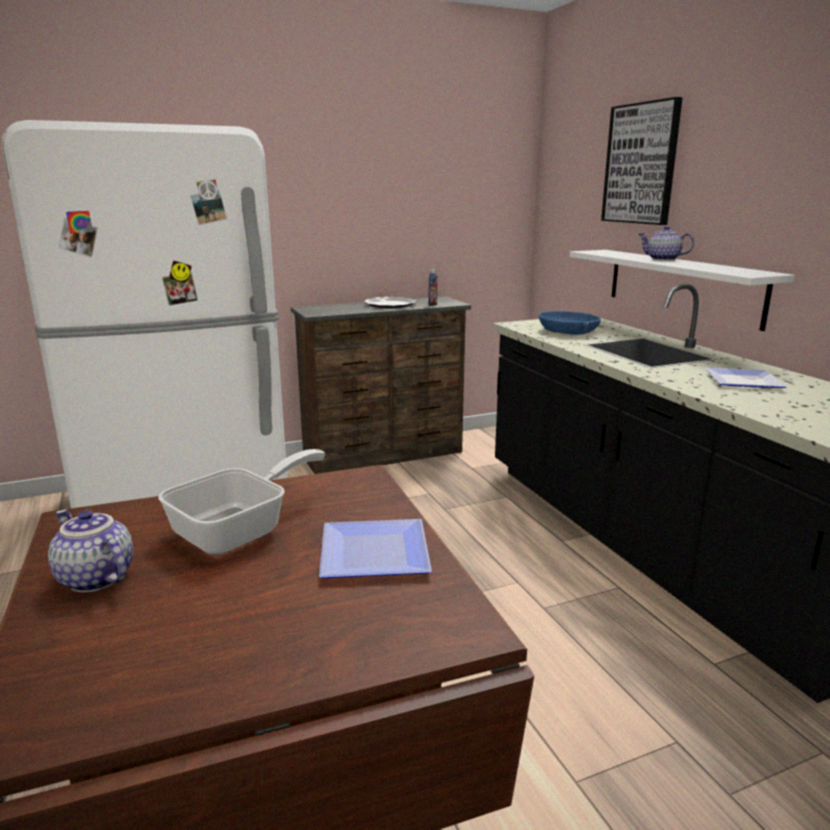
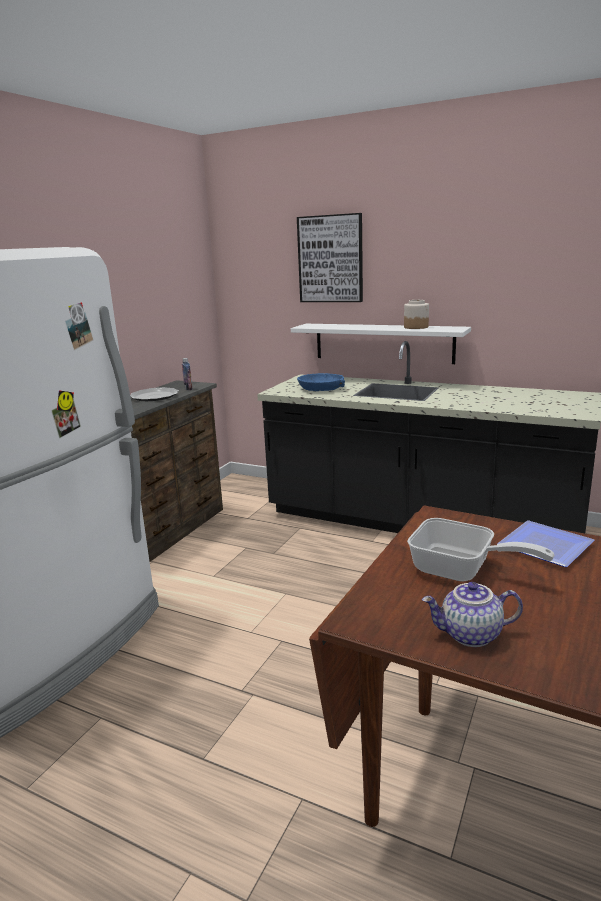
camera: 40 degrees left, 0 degrees up
frying pan [158,449,325,555] -> frying pan turned 120 degrees clockwise [407,518,554,582]
teapot [639,226,694,261] -> none
plate [705,368,787,388] -> none
none -> jar [404,300,429,329]

